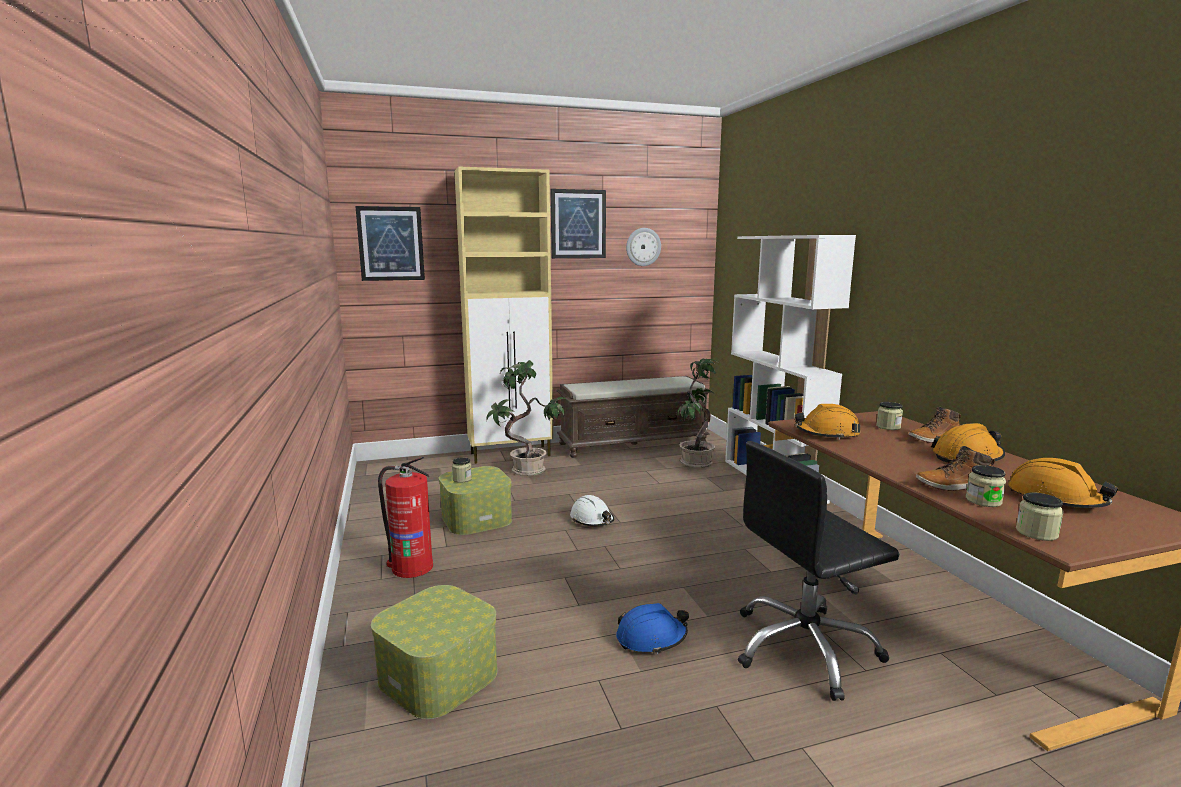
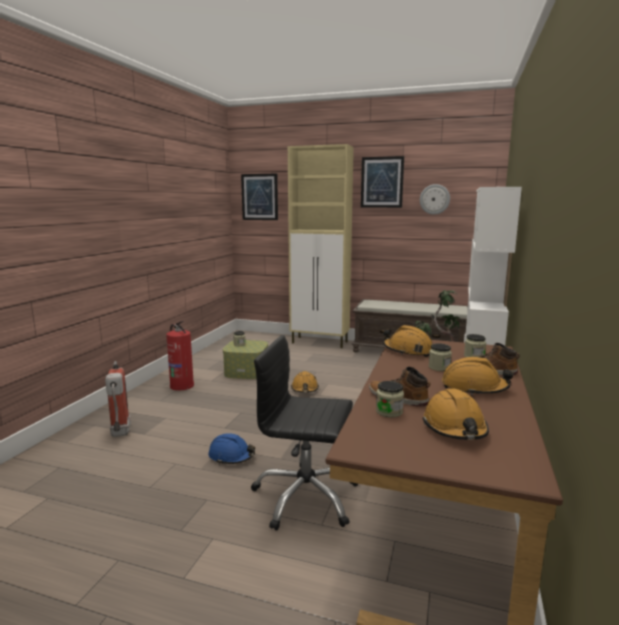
camera: 35 degrees right, 0 degrees up
storage box [371,585,498,719] -> fire extinguisher [105,361,131,437]
potted plant [487,360,569,476] -> none
white hard hat [570,495,614,526] -> orange hard hat [291,371,319,393]
jar [1016,492,1064,541] -> jar moved to [429,343,452,371]

